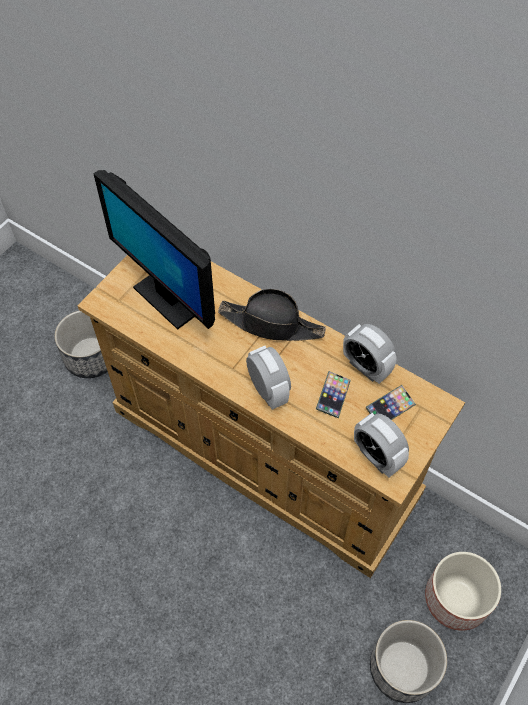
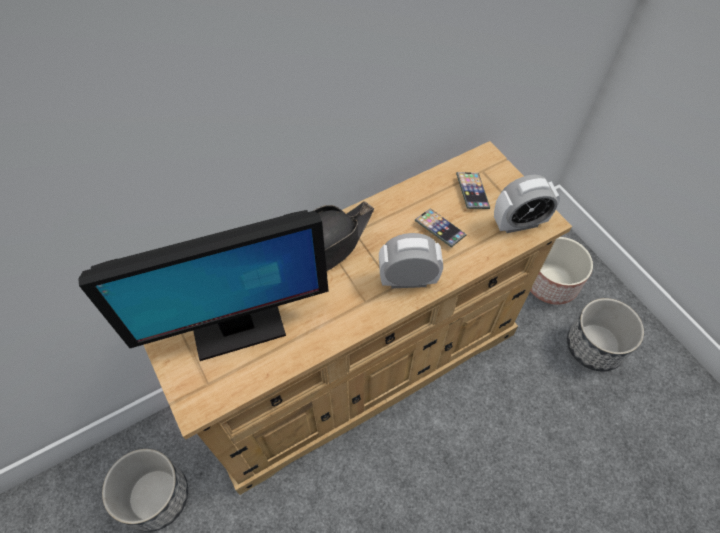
camera: 65 degrees left, 0 degrees up
alarm clock [343,324,397,384] -> none

